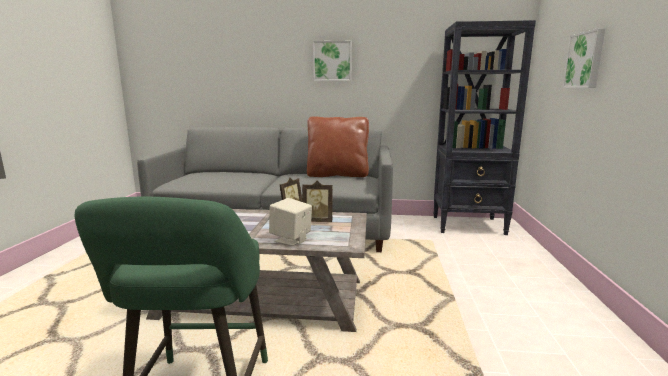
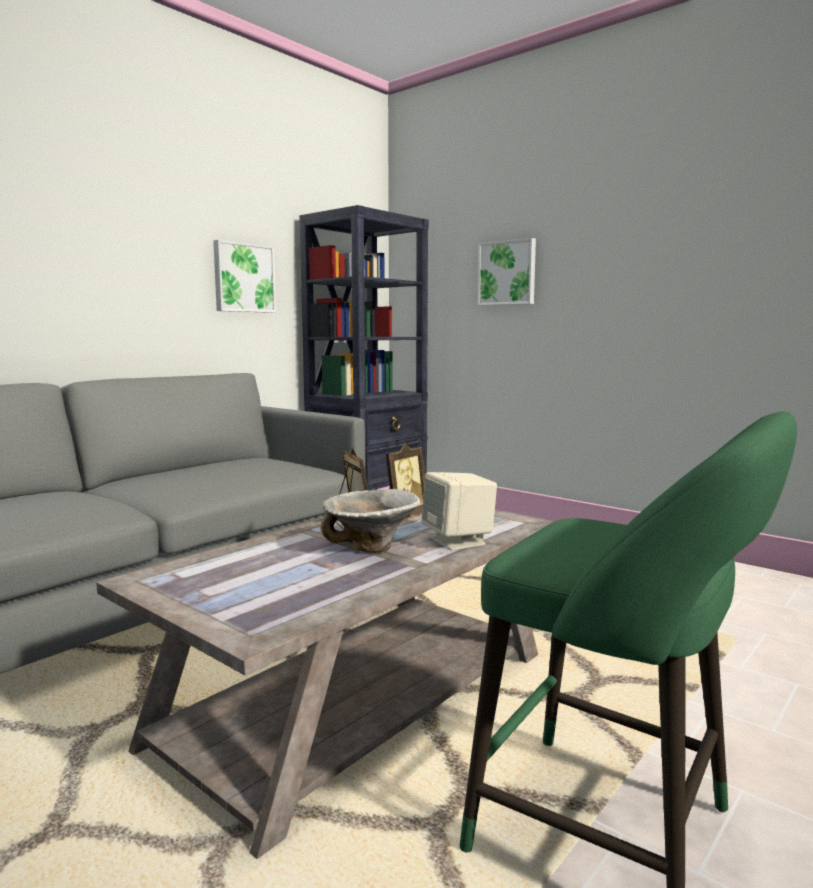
camera: 55 degrees left, 5 degrees down
brown pillow [307,116,369,177] -> none
picture [313,41,352,81] -> picture moved to [213,240,276,313]
none -> bowl [320,489,421,553]

